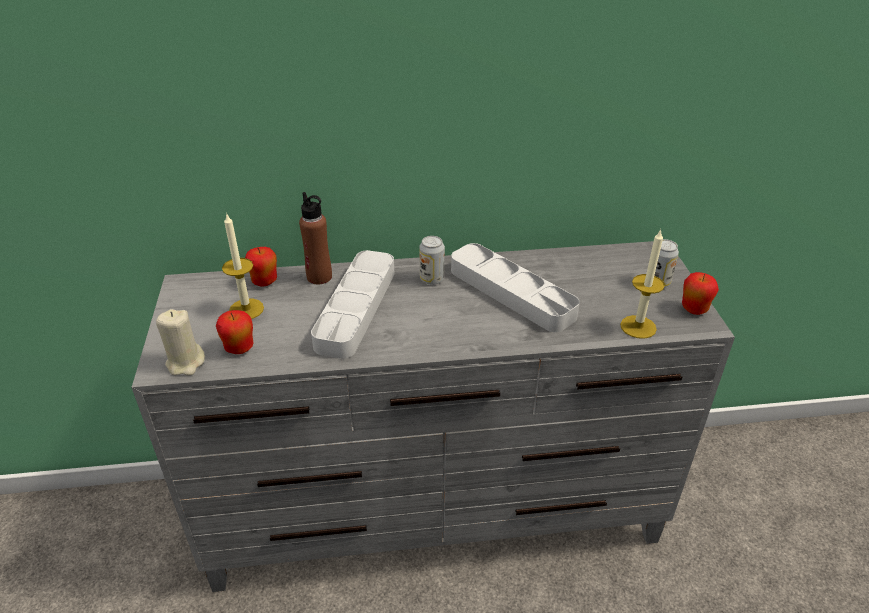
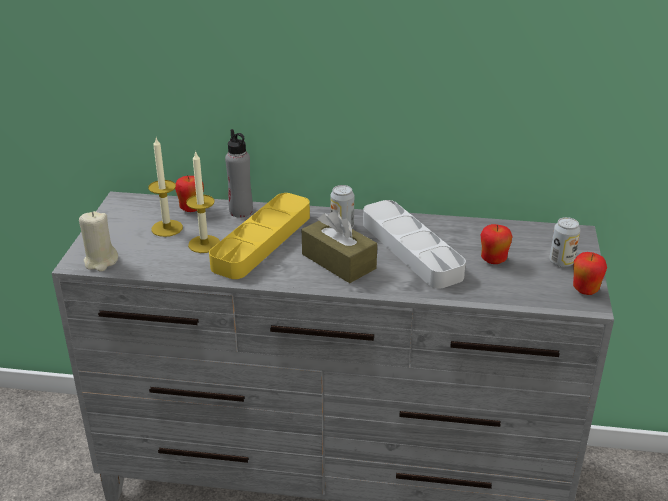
camera: 15 degrees right, 5 degrees down
apple [216,310,253,354] -> apple moved to [481,224,512,264]
brown bottle [299,192,332,284] -> grey bottle [225,129,253,217]
grey tray [311,250,395,359] -> yellow tray [209,193,310,279]
candle [620,229,665,339] -> candle moved to [186,150,220,253]
none -> brown tissue box [302,210,377,283]

